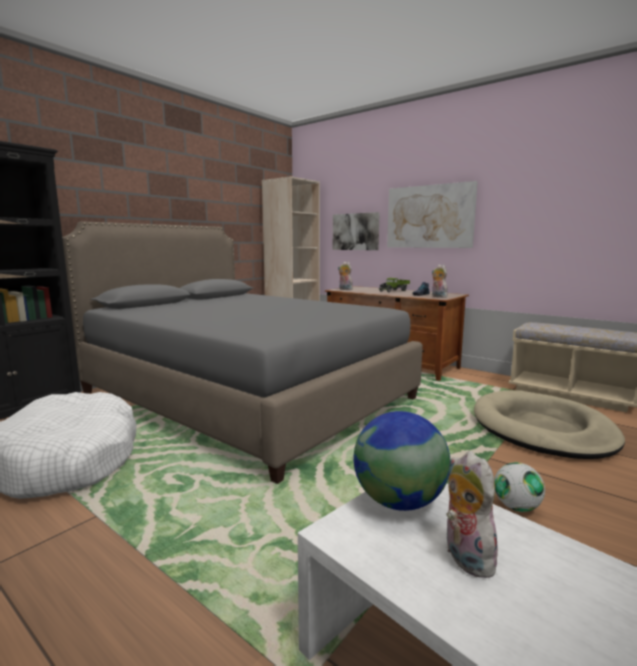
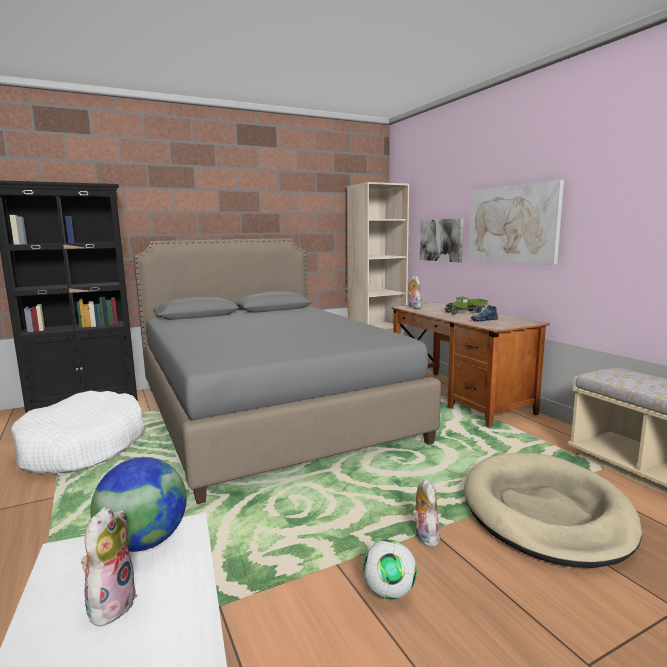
camera: 25 degrees right, 0 degrees up
plush toy [432,264,448,298] -> plush toy moved to [412,479,440,547]

